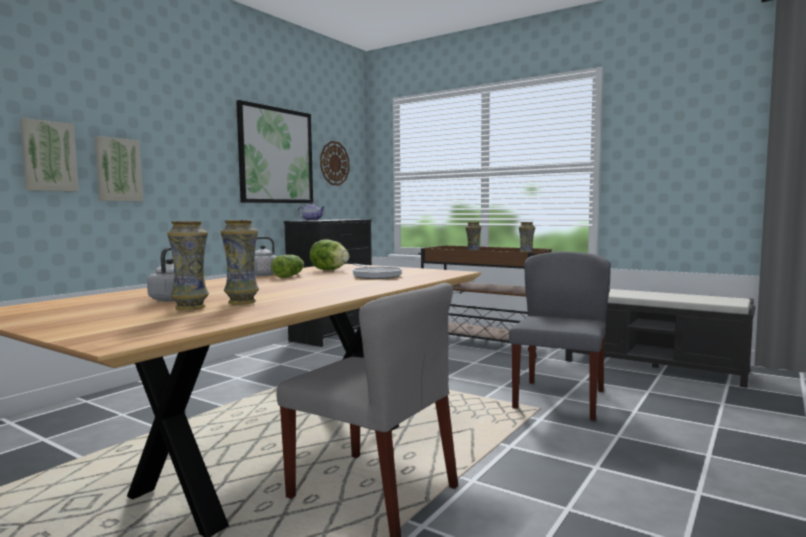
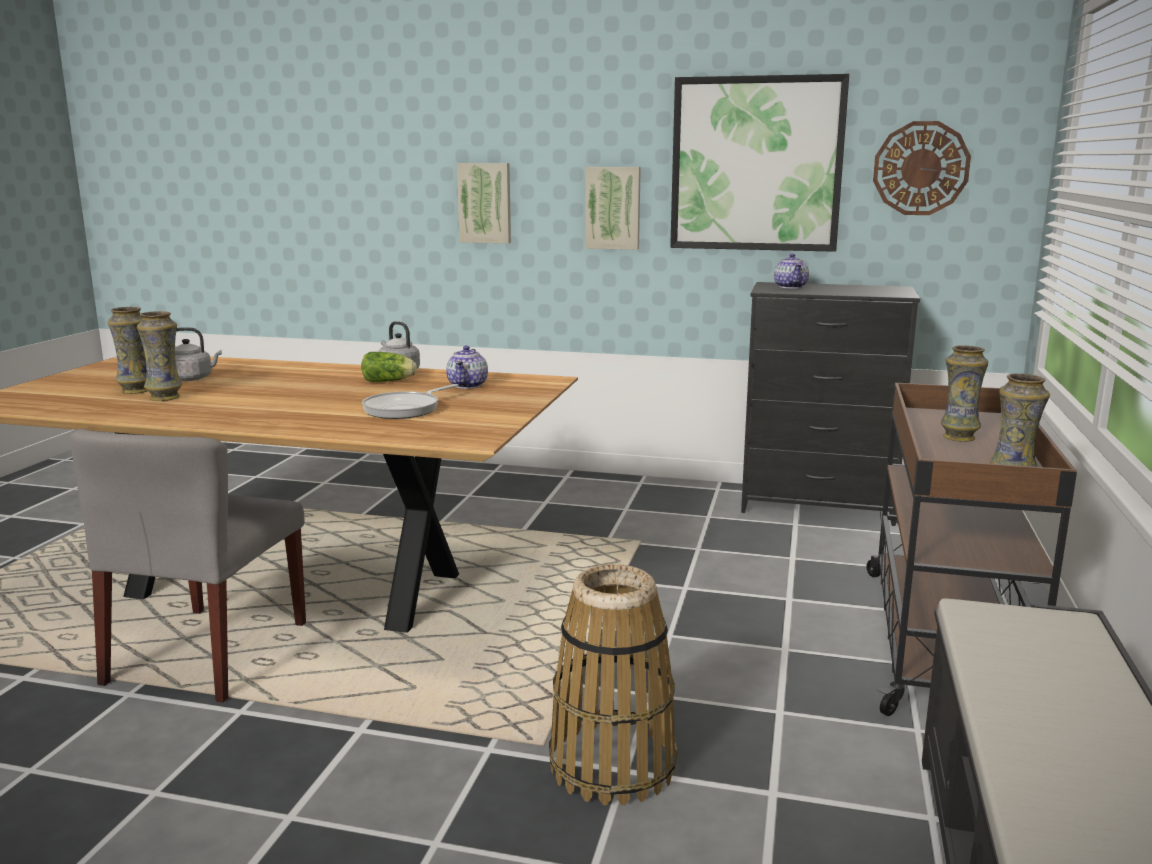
camera: 70 degrees right, 10 degrees up
picture [20,118,79,191] -> picture moved to [585,167,641,250]
lettuce [309,239,349,270] -> teapot [446,346,488,389]
grey chair [509,252,611,421] -> basket [549,564,677,805]

